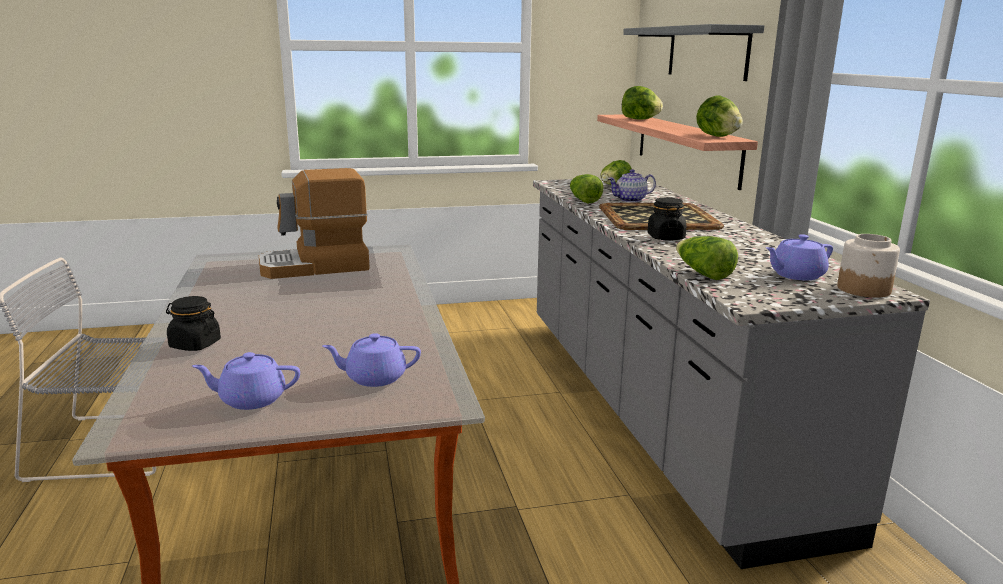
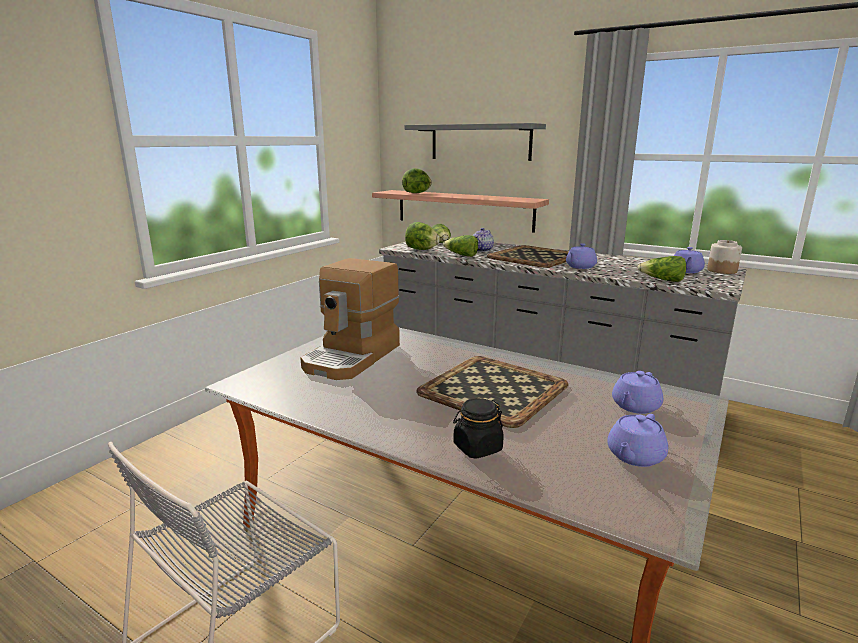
camera: 45 degrees left, 0 degrees up
black jar [647,198,686,240] -> purple teapot [566,243,597,269]
lettuce [696,95,743,137] -> lettuce moved to [405,222,440,250]
none -> tray [416,356,569,428]

